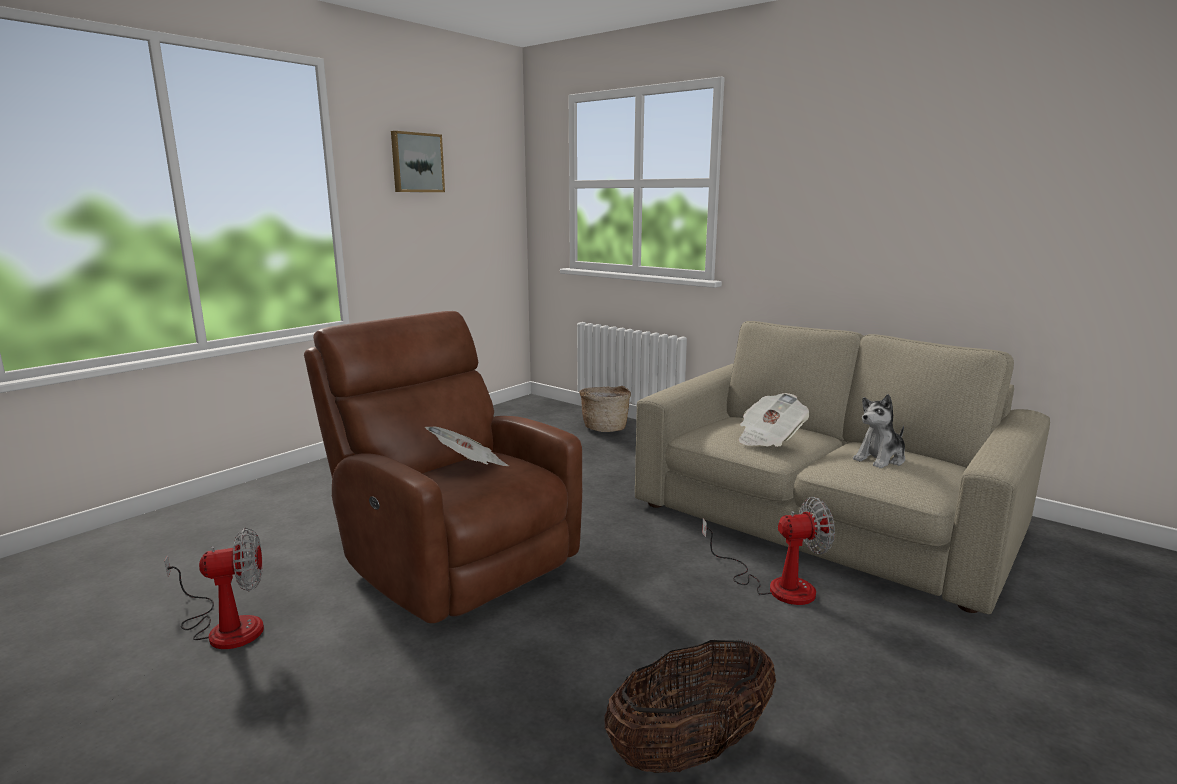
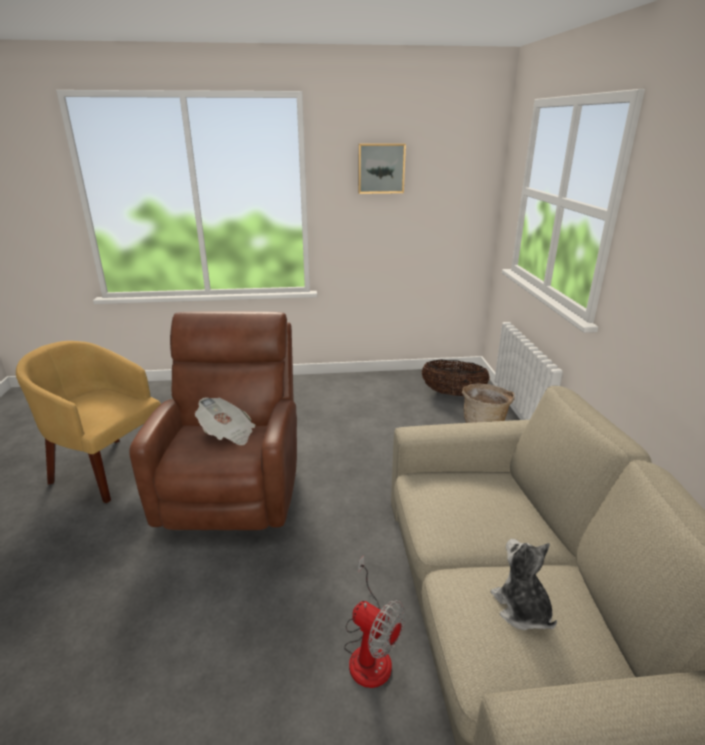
camera: 45 degrees right, 10 degrees up
fan [164,528,264,649] -> yellow armchair [16,341,161,503]
basket [604,640,776,773] -> basket moved to [422,359,490,396]
newspaper [739,393,809,447] -> none
plush toy [853,394,905,468] -> plush toy turned 60 degrees clockwise [491,539,557,630]

